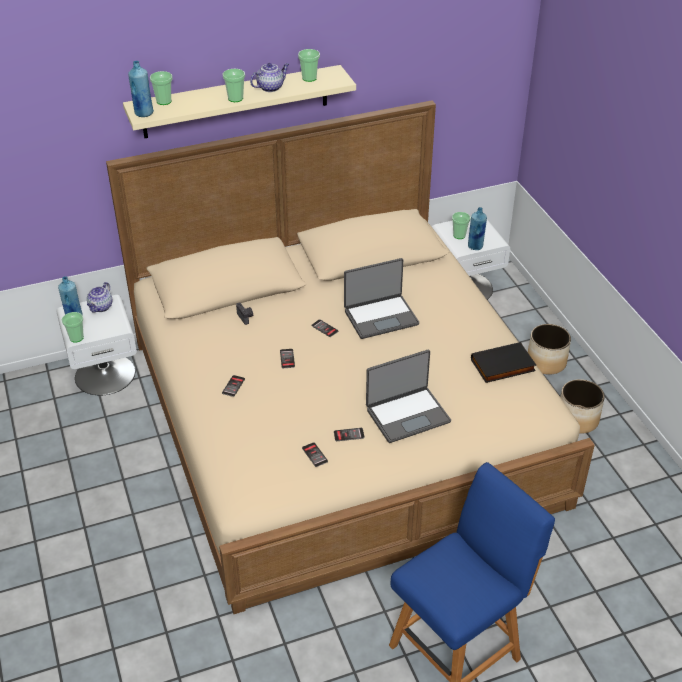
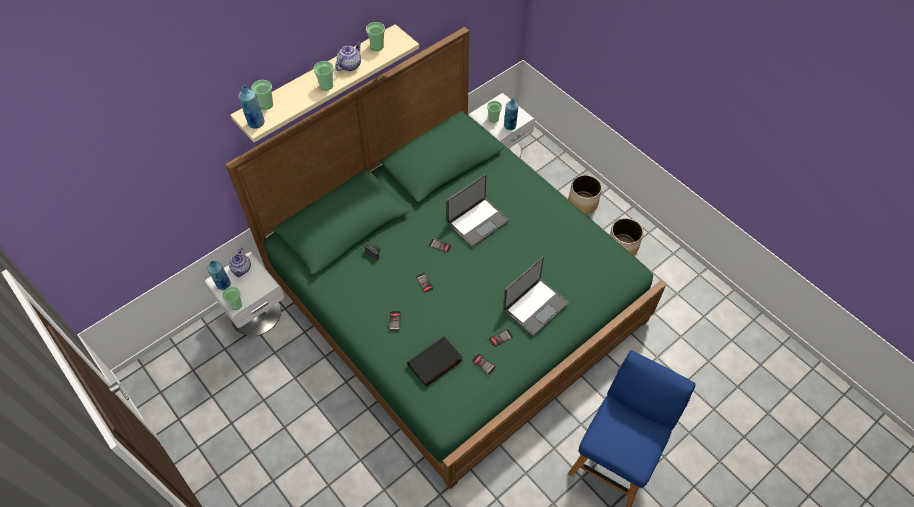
camera: 20 degrees left, 15 degrees up
beige bed [106,100,595,614] -> green bed [225,27,666,489]
black book [471,342,536,383] -> black book moved to [407,336,463,387]

